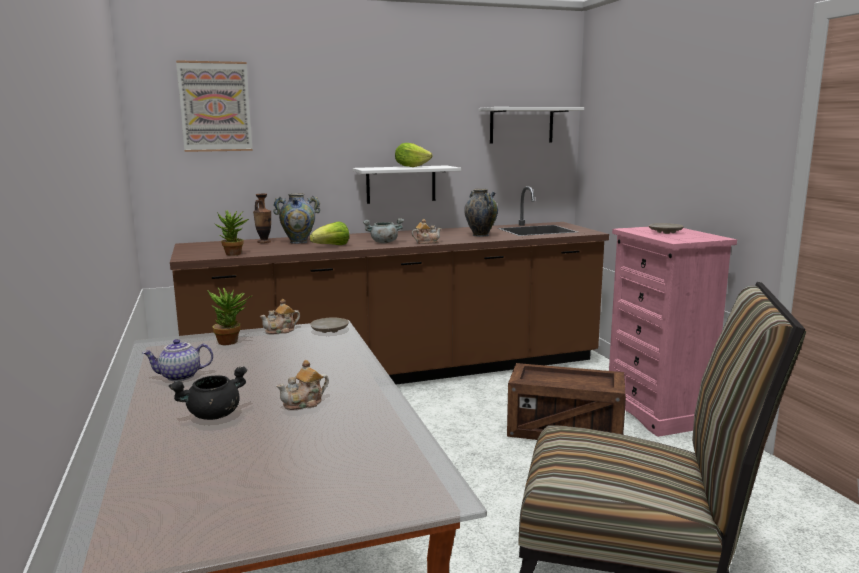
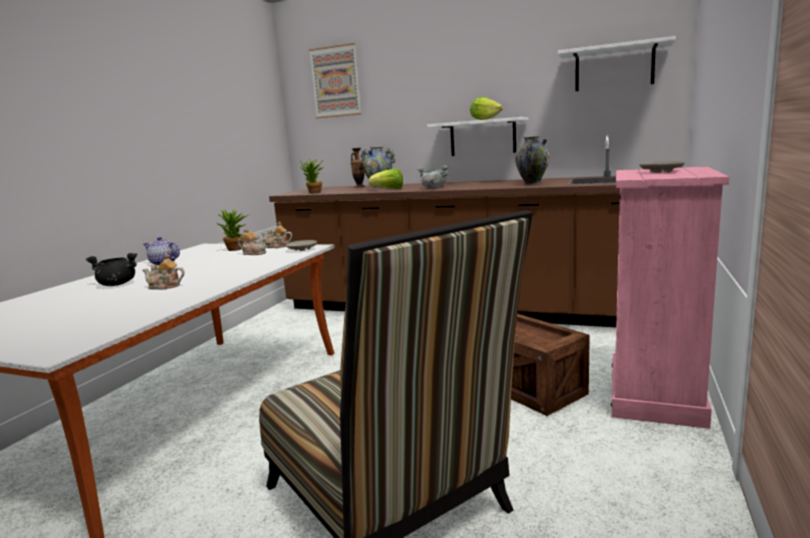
camera: 40 degrees right, 0 degrees up
teapot [411,219,442,244] -> teapot moved to [238,228,266,255]

